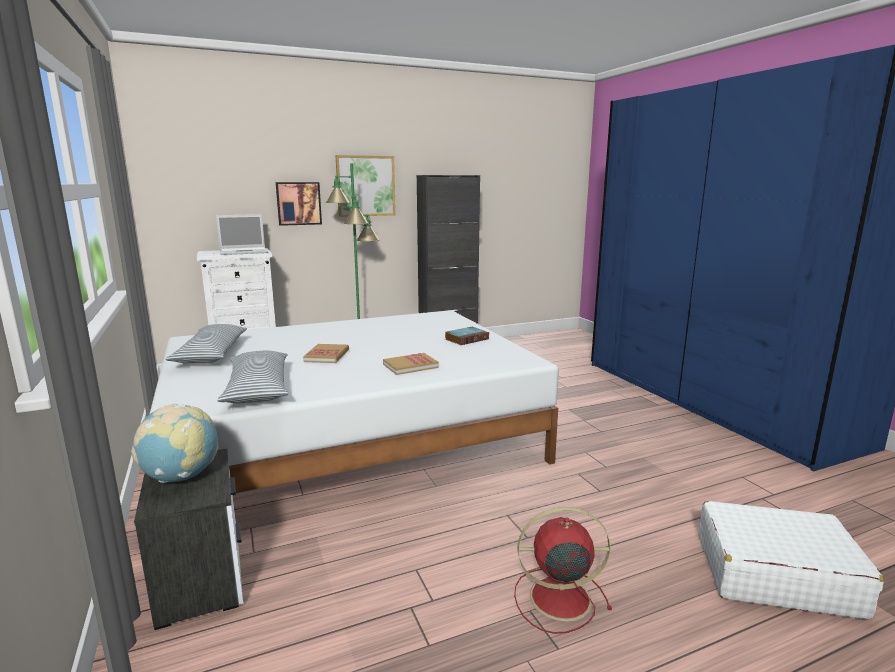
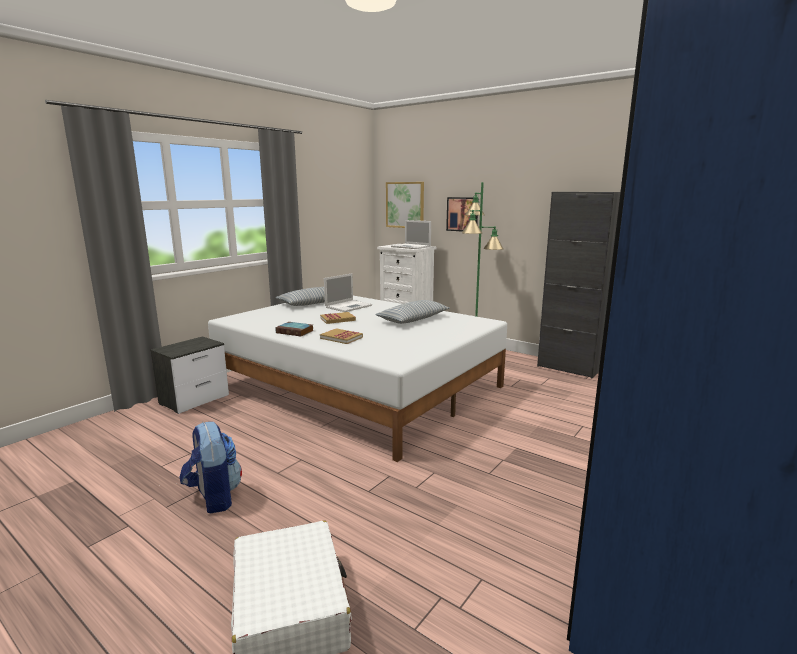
camera: 60 degrees right, 0 degrees up
globe [131,403,218,483] -> none
pillow [217,351,288,403] -> pillow moved to [375,300,449,324]
picture [335,155,396,217] -> picture moved to [386,182,424,228]
book [445,327,489,345] -> book moved to [275,322,313,337]
red fan [514,507,612,634] -> backpack [180,422,242,514]
none -> laptop [324,273,372,312]

